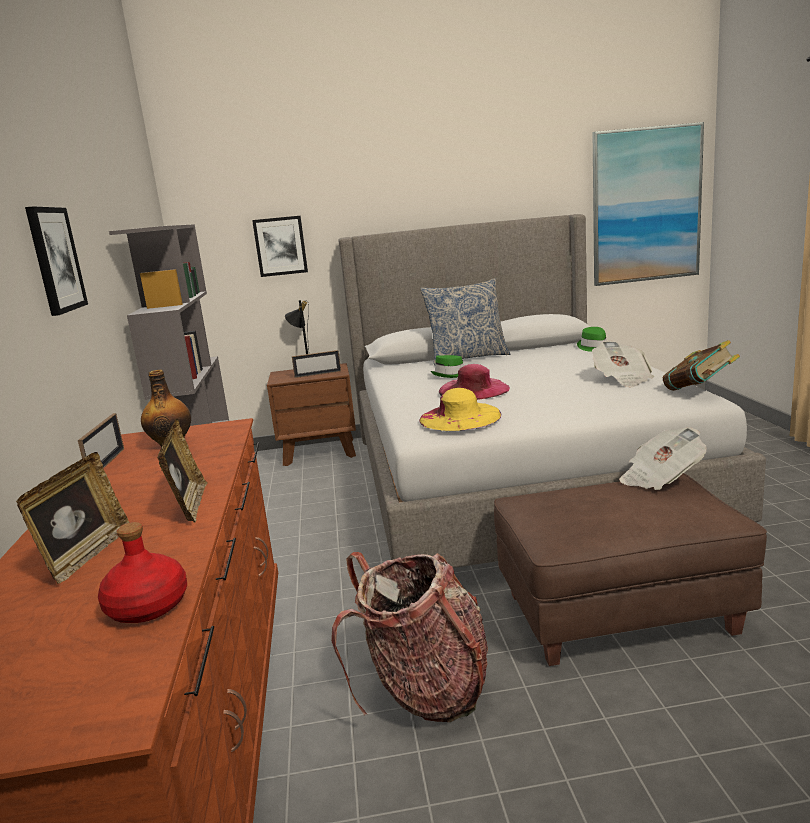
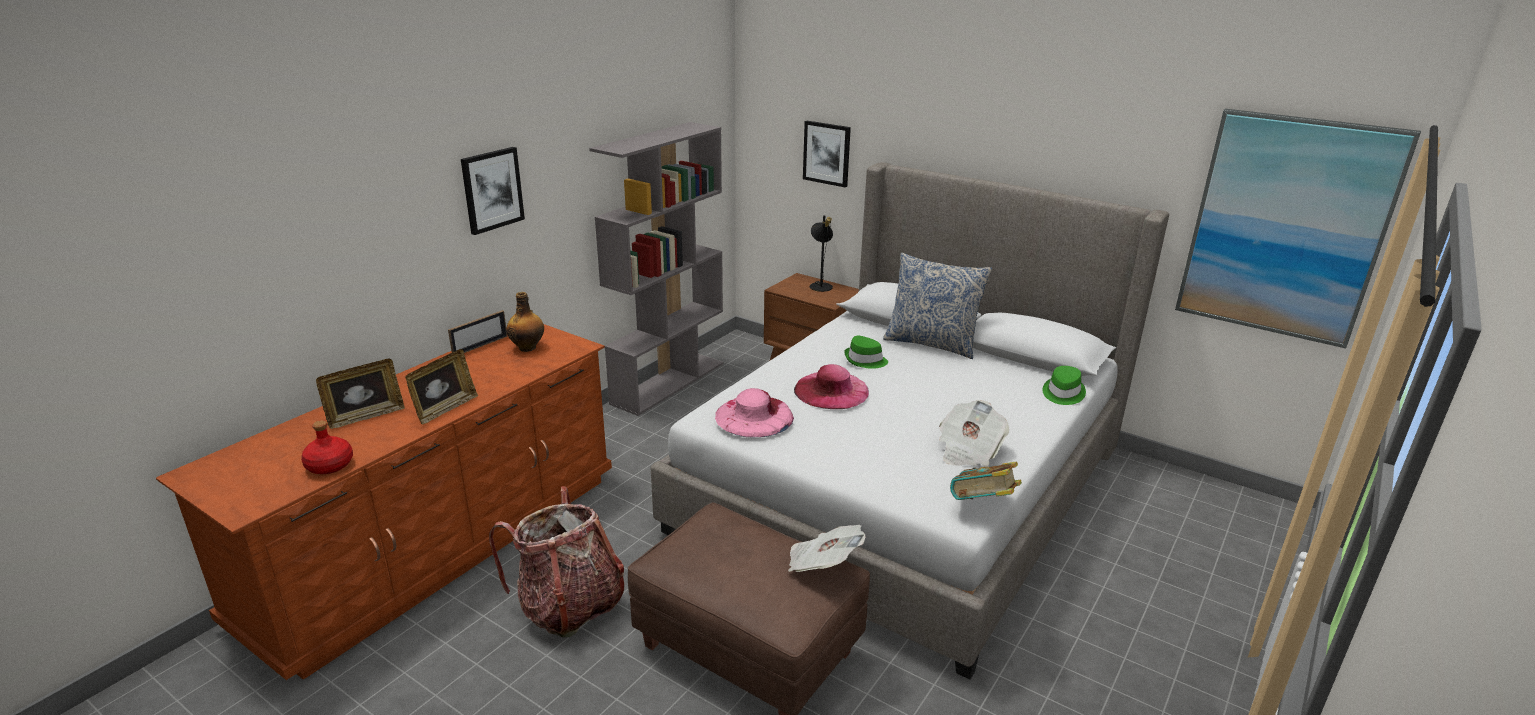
camera: 40 degrees right, 10 degrees up
picture frame [292,350,341,378] -> none
yellow hat [419,388,501,431] -> pink hat [715,388,794,437]

